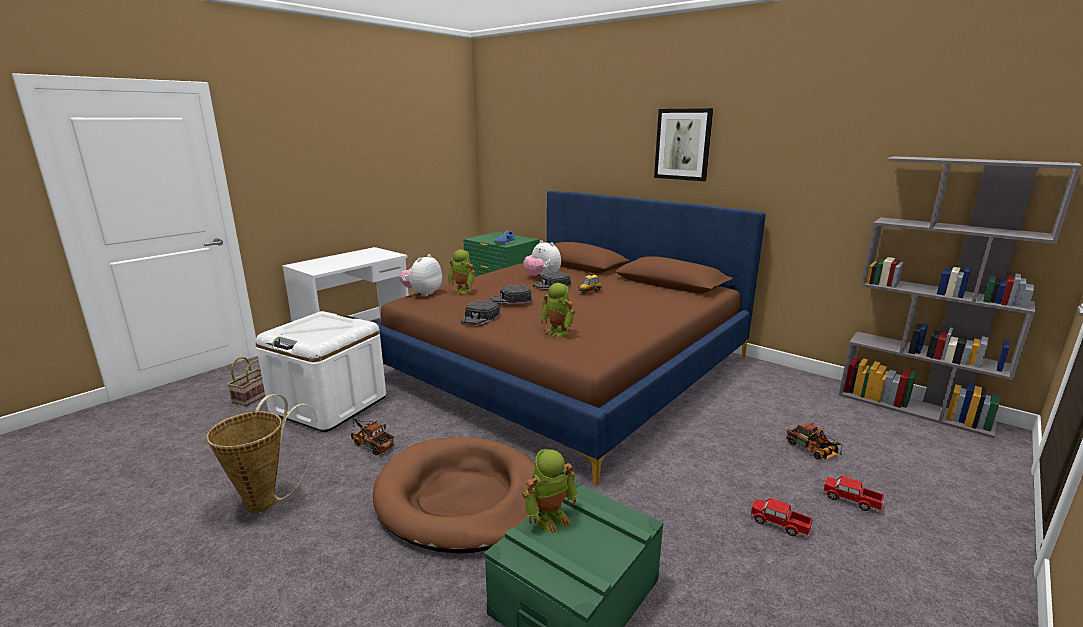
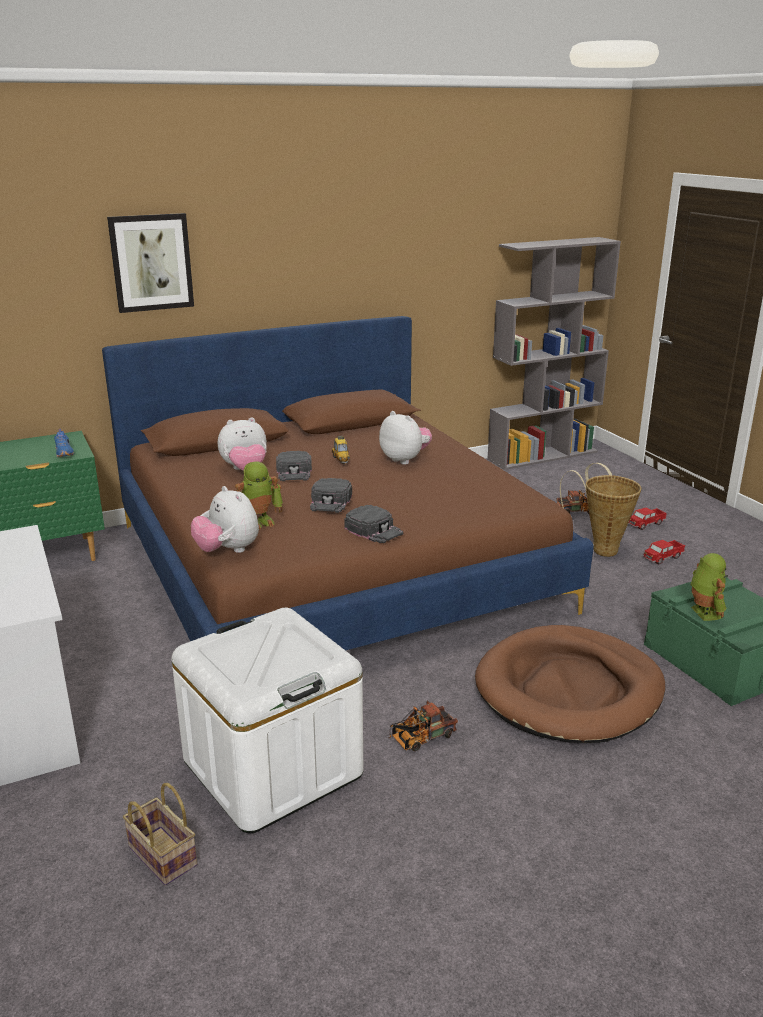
camera: 65 degrees left, 5 degrees up
basket [206,394,317,513] -> basket moved to [560,463,641,557]
toy robot [540,283,575,338] -> none
picture [654,108,713,181] -> picture moved to [107,213,194,313]
none -> plush toy [379,411,432,465]

